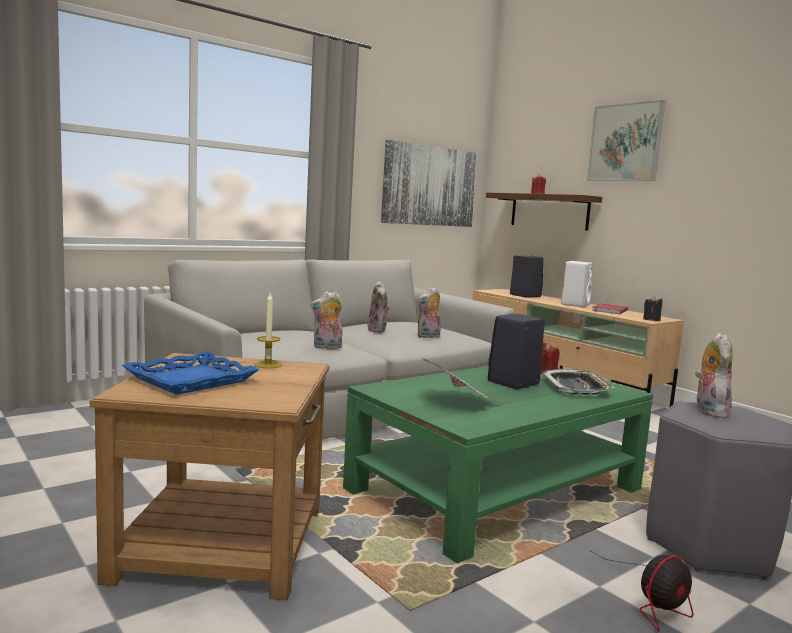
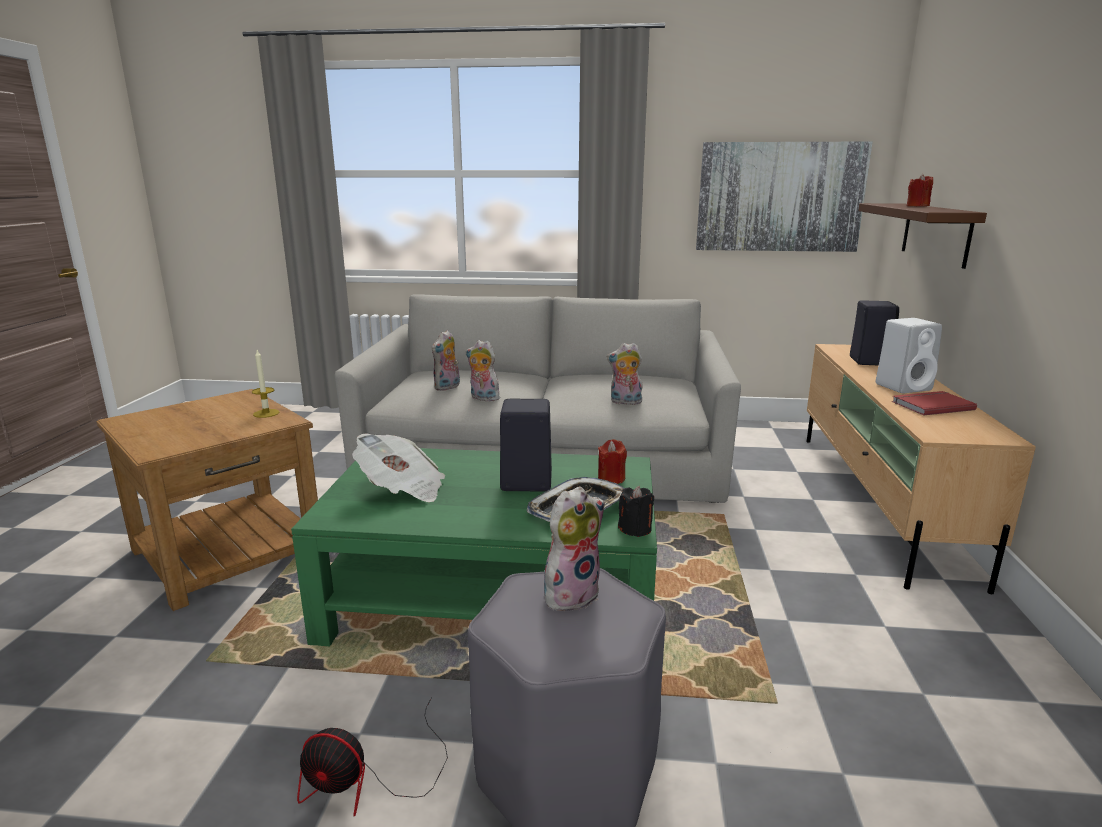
camera: 45 degrees right, 10 degrees up
blue tray [122,351,260,395] -> none
plush toy [367,281,391,333] -> plush toy moved to [432,330,460,391]
picture [587,100,665,181] -> none
black candle [643,296,662,321] -> black candle moved to [618,486,654,537]

